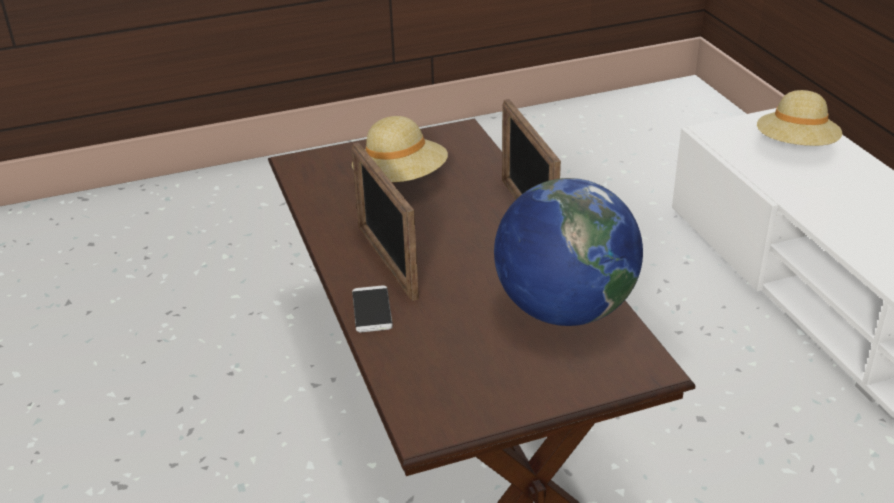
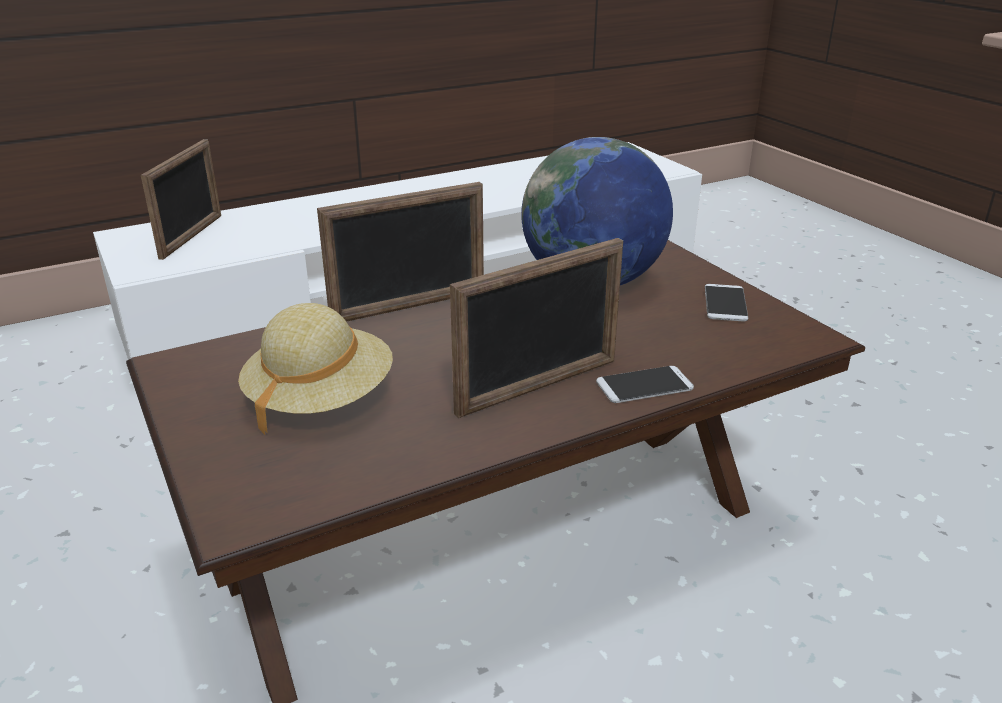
camera: 100 degrees left, 5 degrees down
beige hat [757,90,842,146] -> picture frame [141,139,221,260]
none -> phone [705,284,748,322]

